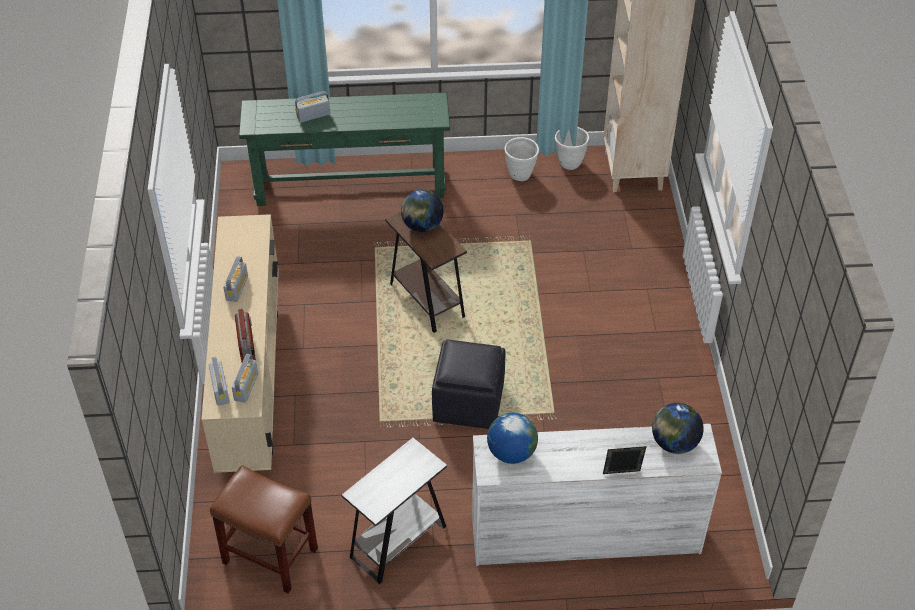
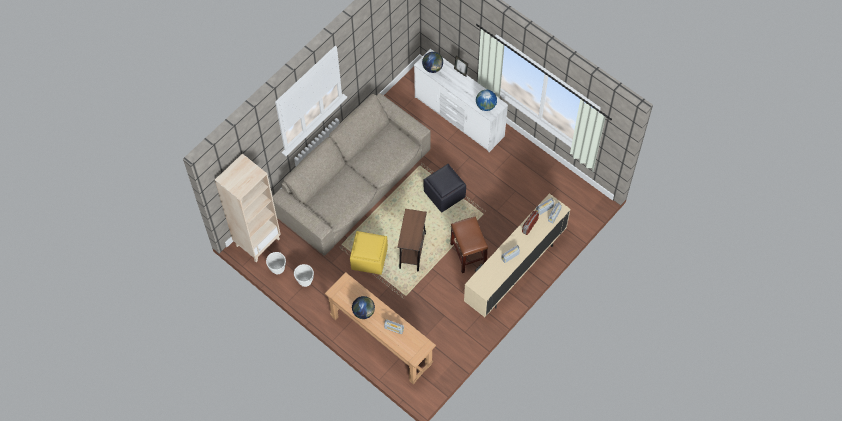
camera: 135 degrees left, 15 degrees up
brown stool [210,465,318,594] -> brown stool moved to [450,216,488,273]
green console table [239,93,450,206] -> brown console table [325,272,436,384]
white side table [342,438,447,584] -> none
globe [401,190,444,232] -> globe moved to [352,296,375,319]
none -> beige sofa [272,93,431,255]
none -> yellow ottoman [350,231,388,275]

